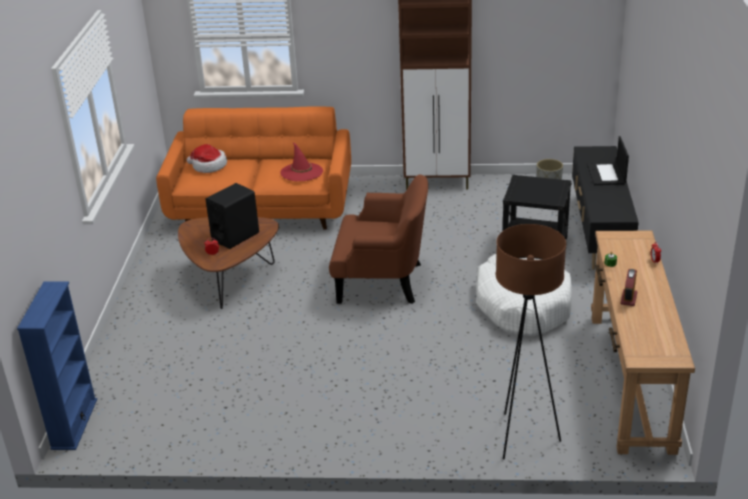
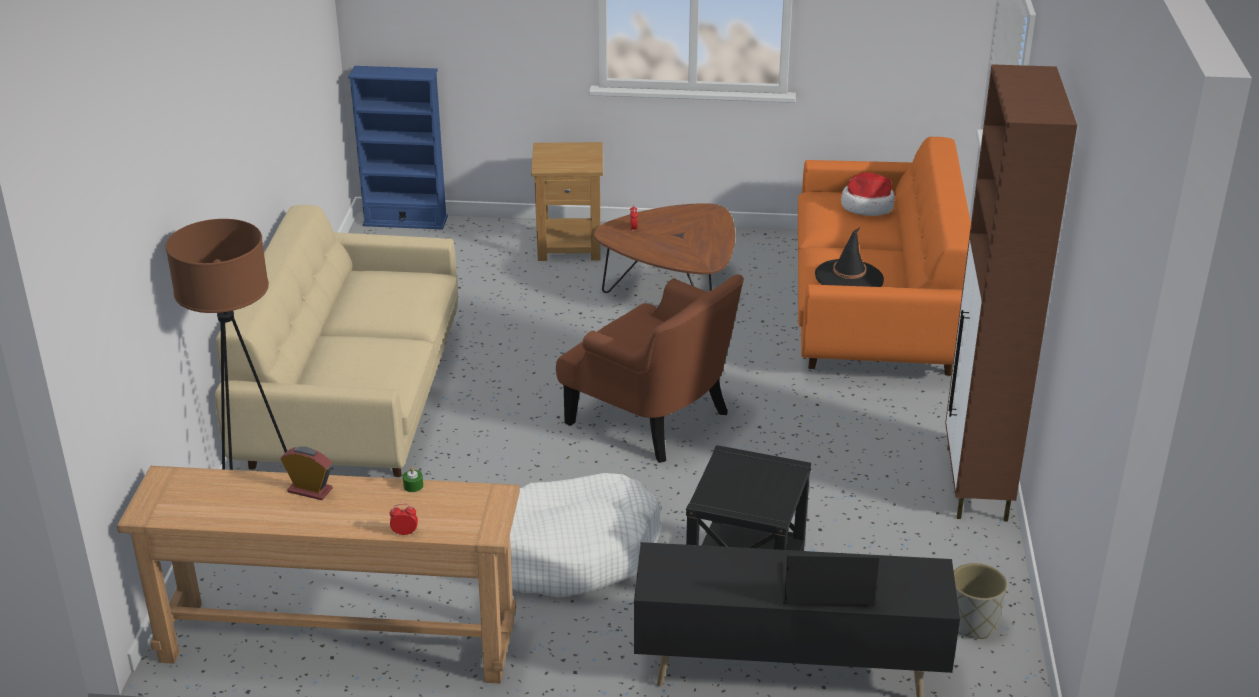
camera: 90 degrees right, 0 degrees up
black speaker [205,183,259,249] -> none
red hat [280,142,323,181] -> black hat [815,227,884,287]
brown armchair [329,175,428,304] -> brown armchair turned 60 degrees counterclockwise [556,274,744,463]
none -> beige sofa [215,205,458,477]
none -> brown side table [531,142,603,261]

